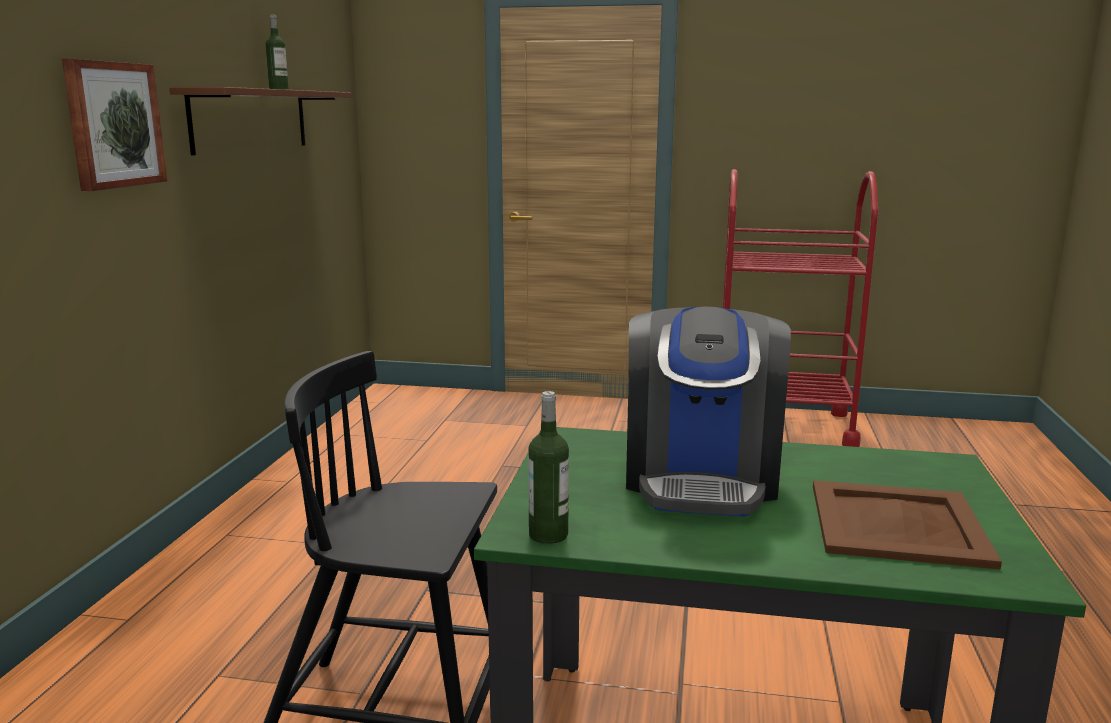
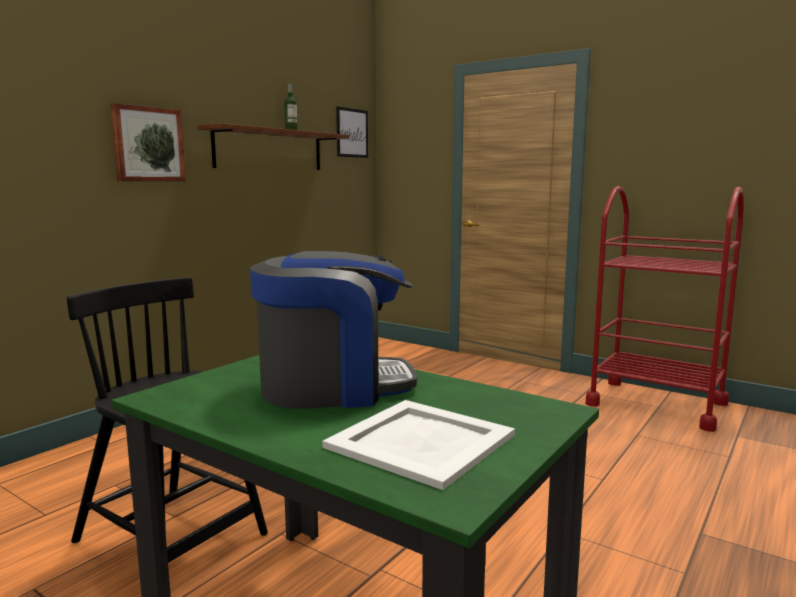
camera: 25 degrees right, 5 degrees down
bottle [528,391,569,544] -> none
coffee machine [626,307,791,517] -> coffee machine turned 135 degrees counterclockwise [250,251,417,409]
brown tray [813,480,1002,570] -> white tray [322,400,515,490]
none -> picture [336,106,368,158]

